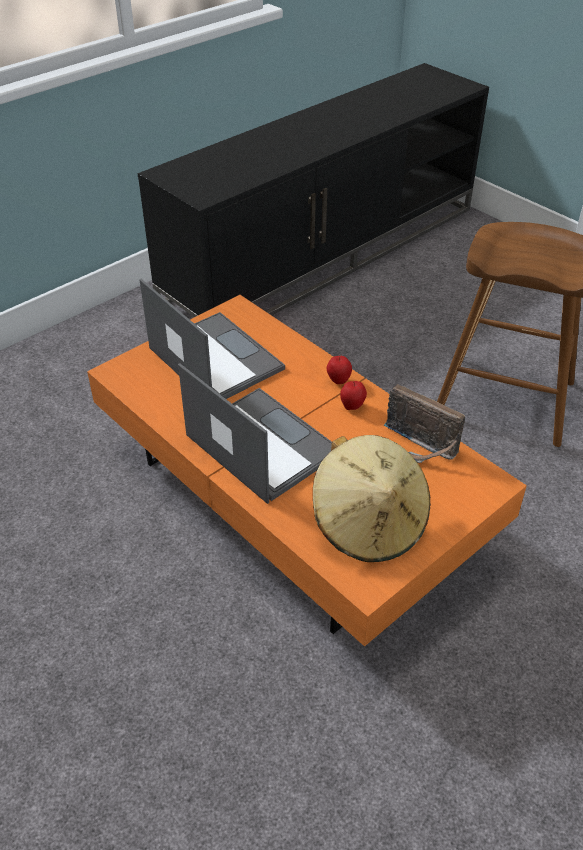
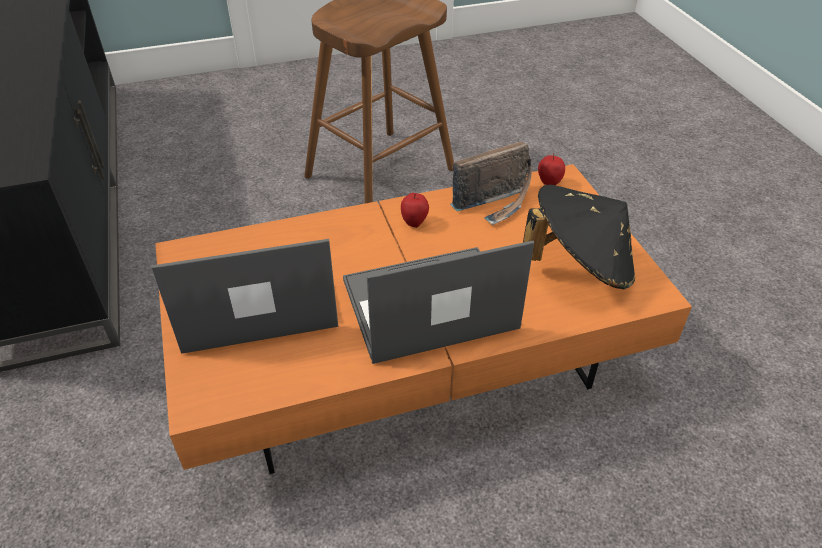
camera: 65 degrees left, 0 degrees up
beige hat [313,435,430,562] -> black hat [523,185,635,289]
apple [327,355,352,384] -> apple moved to [538,153,565,185]

